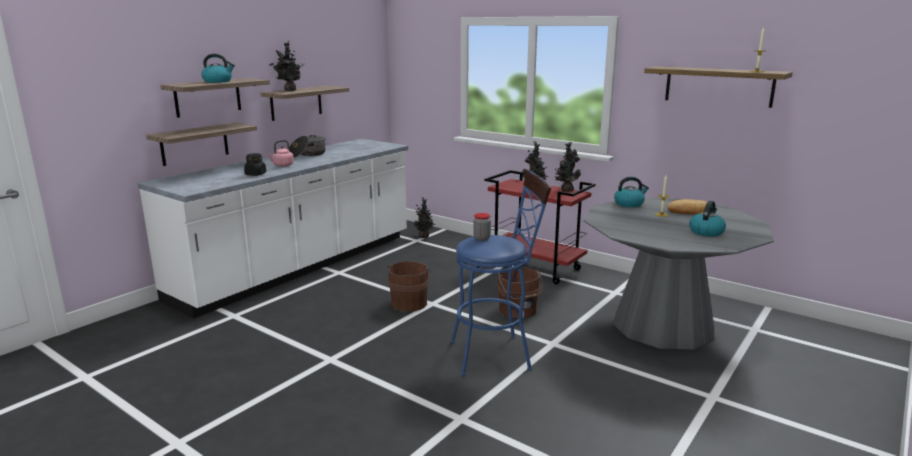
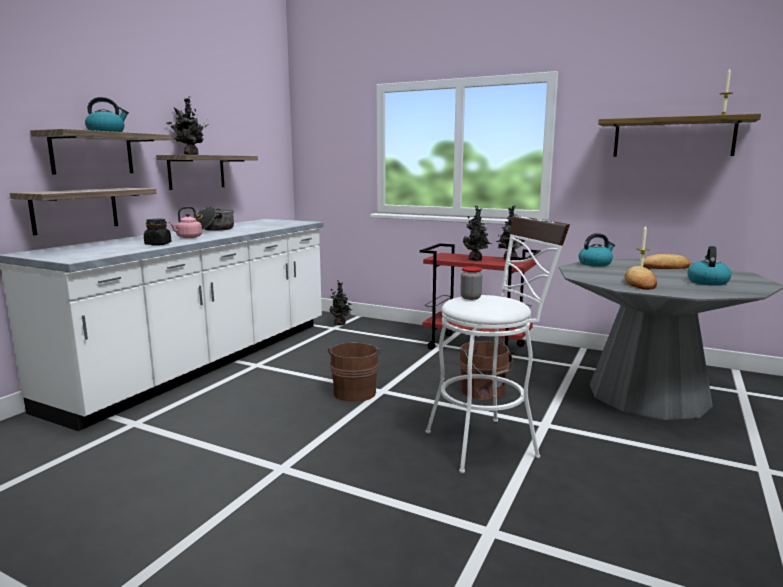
camera: 10 degrees left, 5 degrees down
blue stool [451,170,551,376] -> white stool [426,215,570,473]
none -> bread [625,266,657,290]

